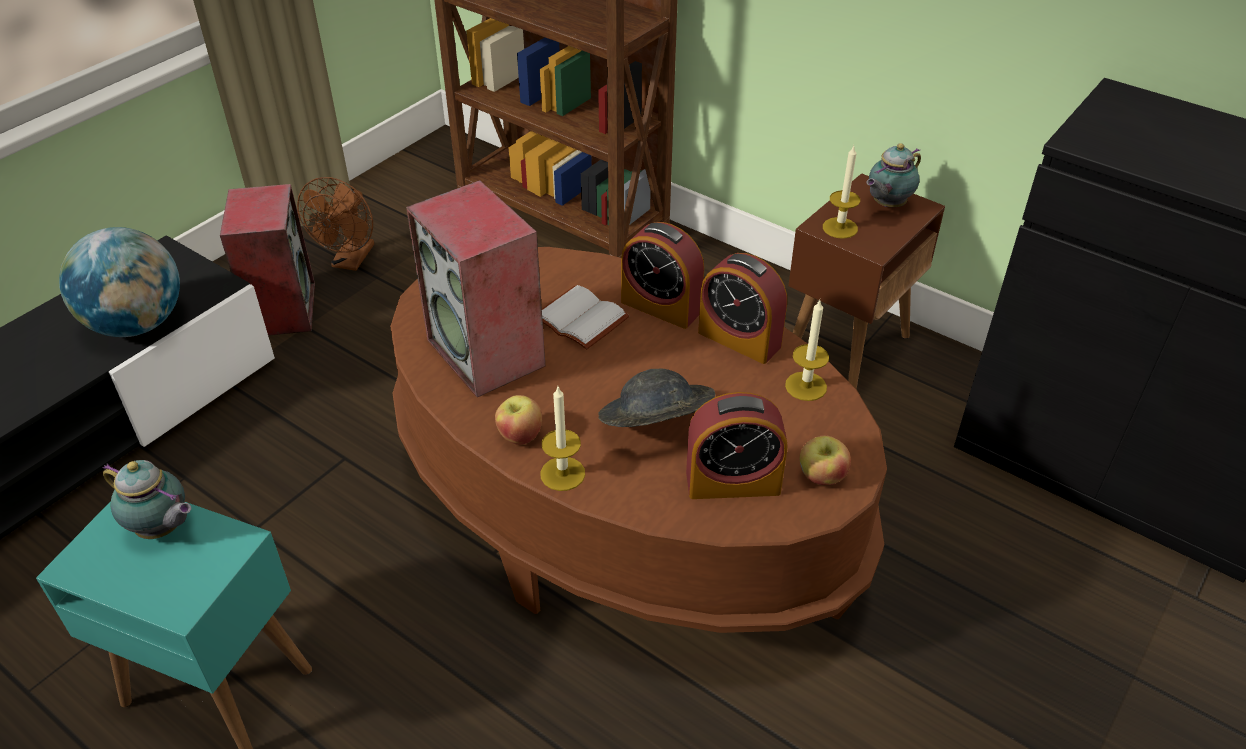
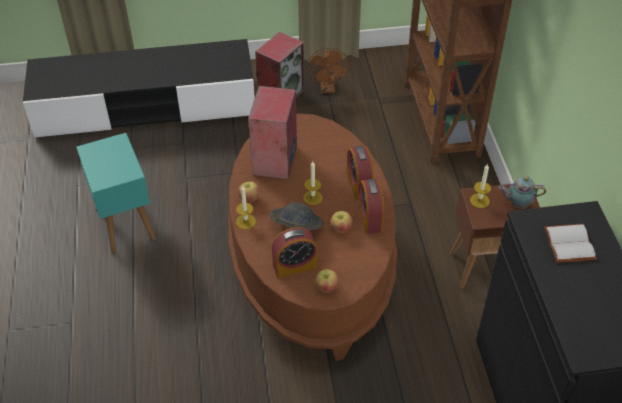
camera: 45 degrees right, 5 degrees up
globe [59,227,180,337] -> none
teapot [102,460,191,539] -> none
brown fan [297,177,374,271] -> brown fan turned 60 degrees counterclockwise [307,48,350,93]
white book [542,285,630,349] -> white book moved to [544,224,597,263]
alarm clock [686,392,787,499] -> alarm clock turned 60 degrees counterclockwise [272,227,317,278]
candle [785,300,829,401] -> candle moved to [303,161,323,205]
none -> apple [331,211,352,233]

